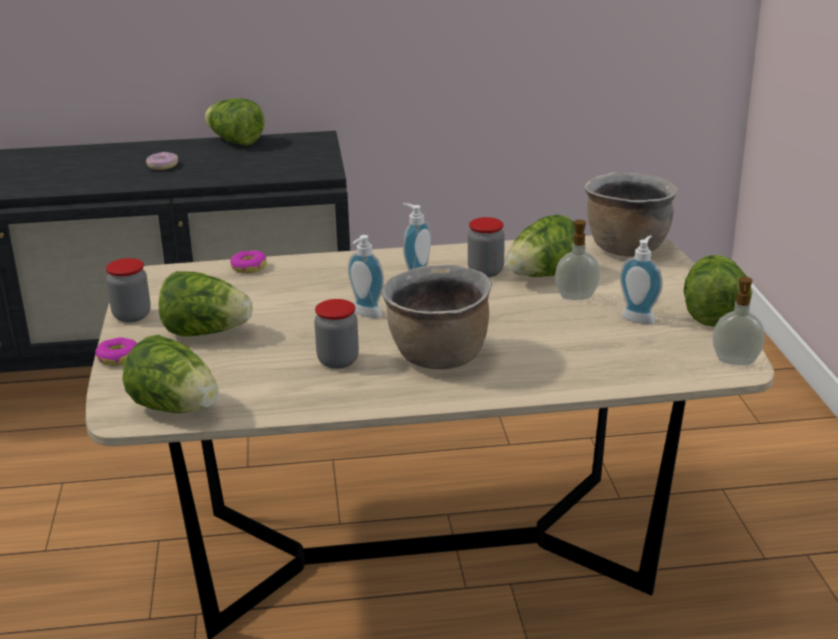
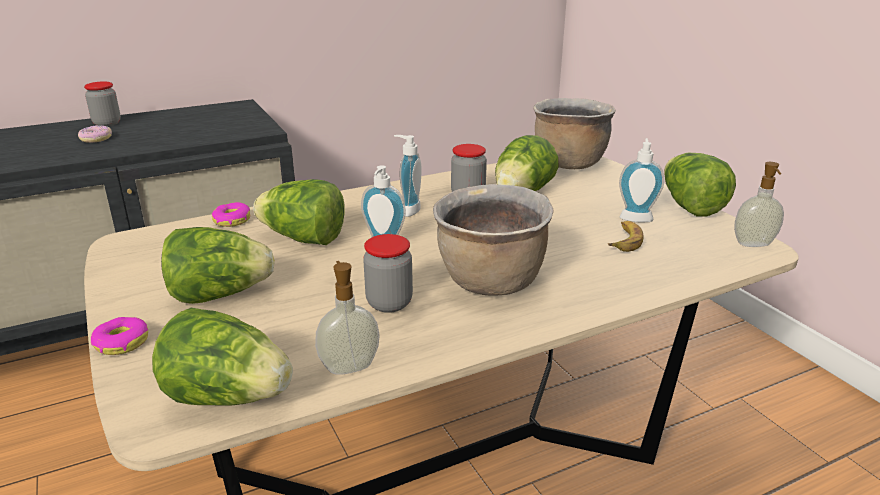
camera: 20 degrees left, 0 degrees up
jar [106,258,151,322] -> jar moved to [84,81,121,126]
lettuce [204,98,264,146] -> lettuce moved to [253,179,345,245]
soap dispenser [555,219,600,300] -> soap dispenser moved to [315,261,380,375]
none -> banana [608,221,643,252]

